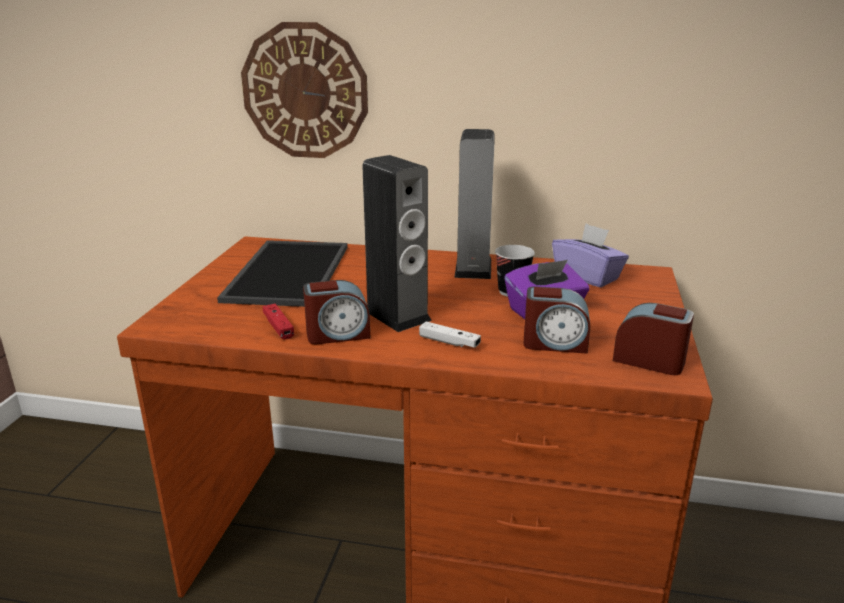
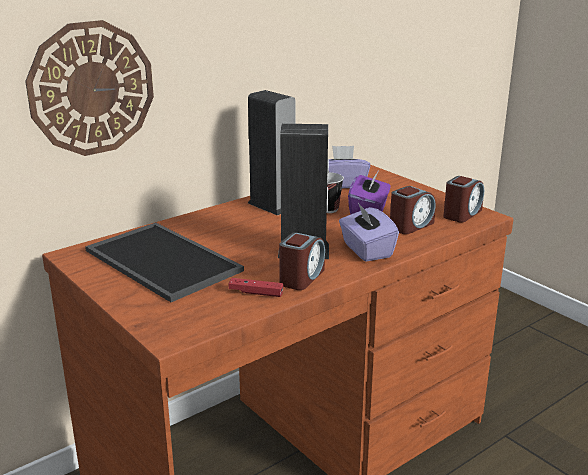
camera: 50 degrees left, 0 degrees up
white game controller [419,321,481,348] -> purple tissue box [339,203,399,262]
alarm clock [613,303,694,375] -> alarm clock turned 150 degrees clockwise [443,176,484,222]

